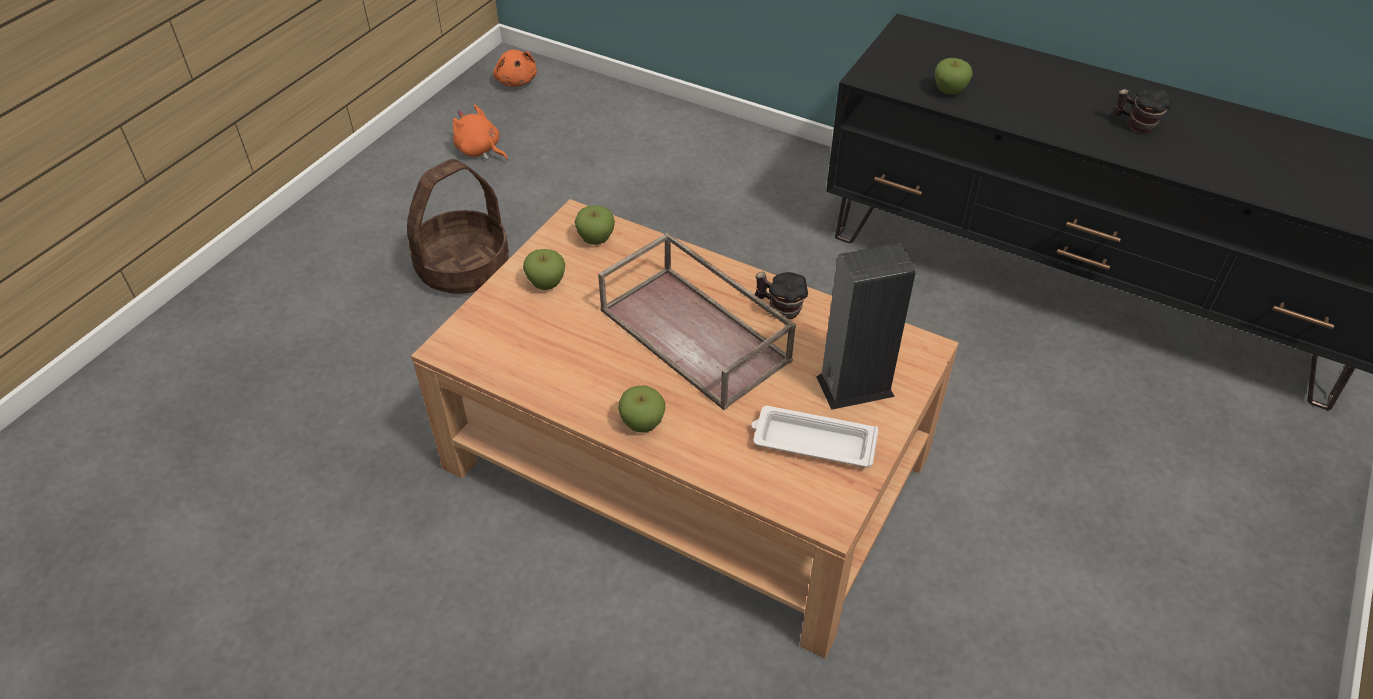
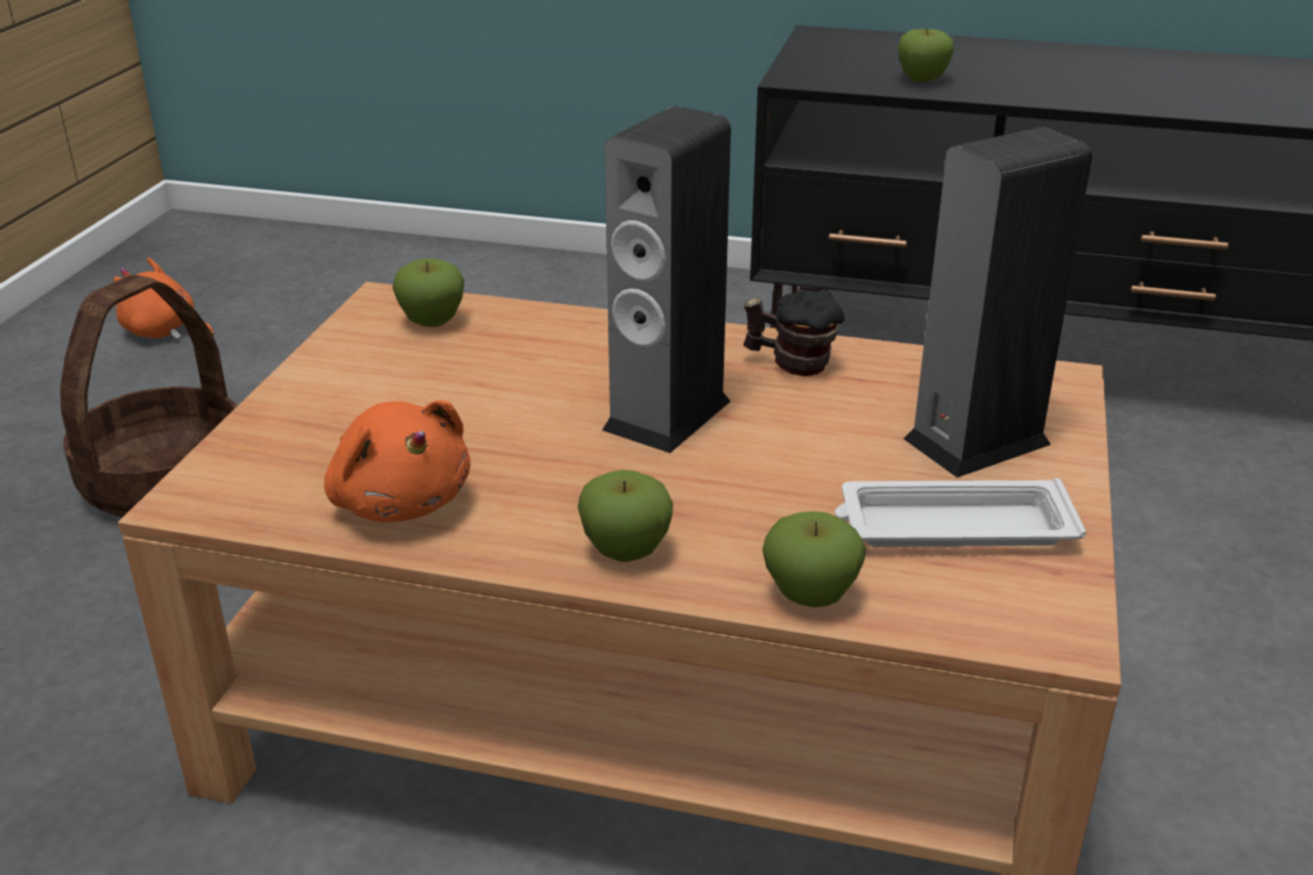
camera: 15 degrees left, 15 degrees down
orange plush toy [493,50,537,87] -> orange plush toy moved to [324,400,471,522]
apple [523,249,565,290] -> apple moved to [762,511,866,607]
brown tray [598,232,796,410] -> speaker [602,106,731,453]
mug [1112,88,1172,133] -> none

